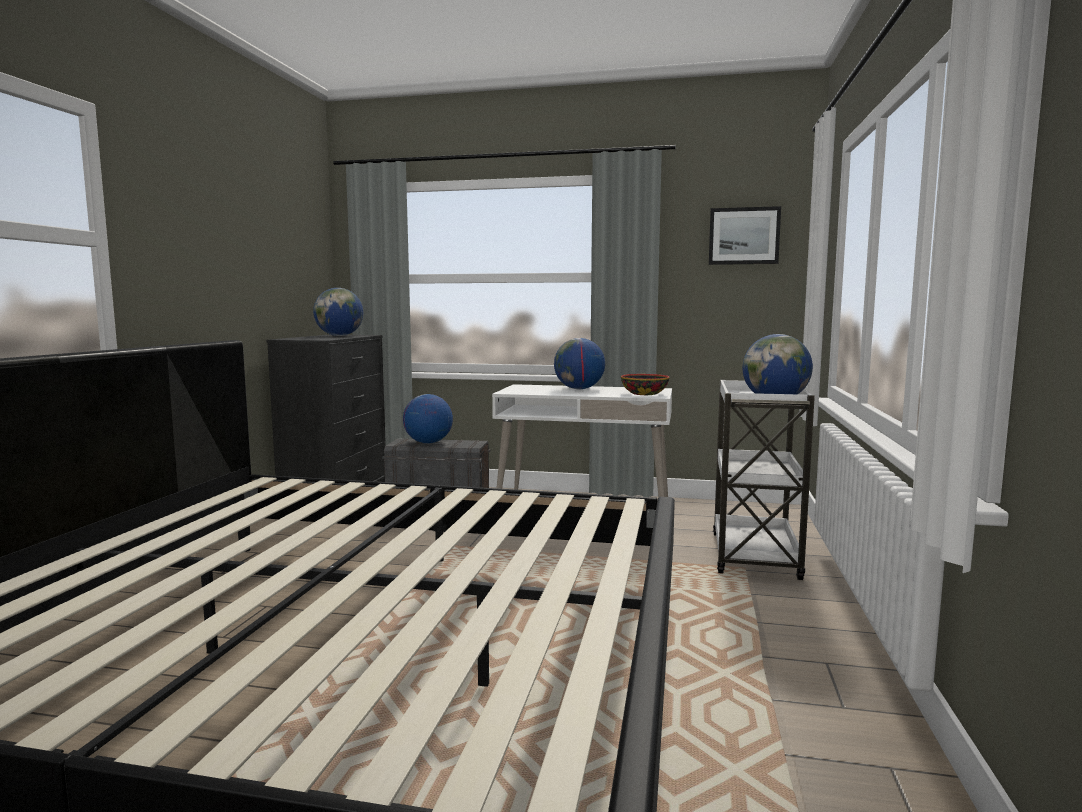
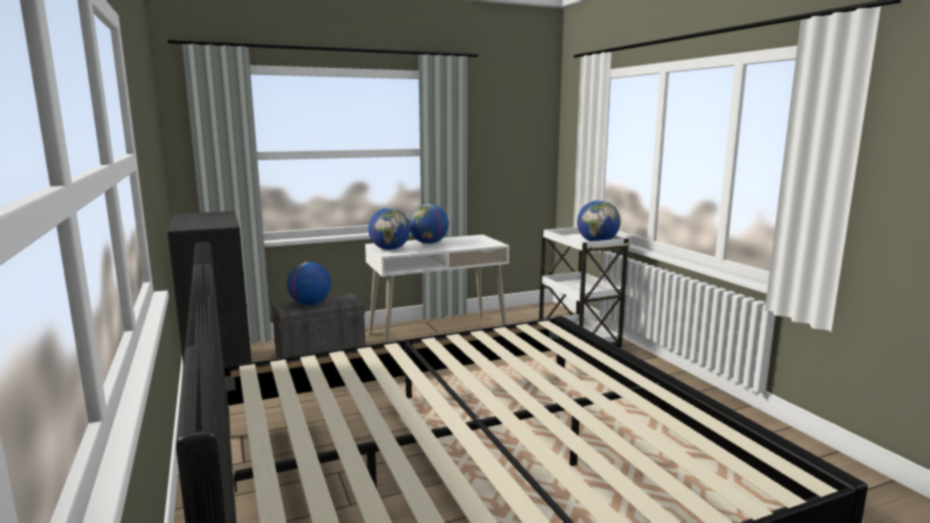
camera: 35 degrees left, 5 degrees up
globe [313,288,363,336] -> globe moved to [368,208,410,250]
bowl [621,374,669,395] -> none
picture [709,206,781,265] -> none

